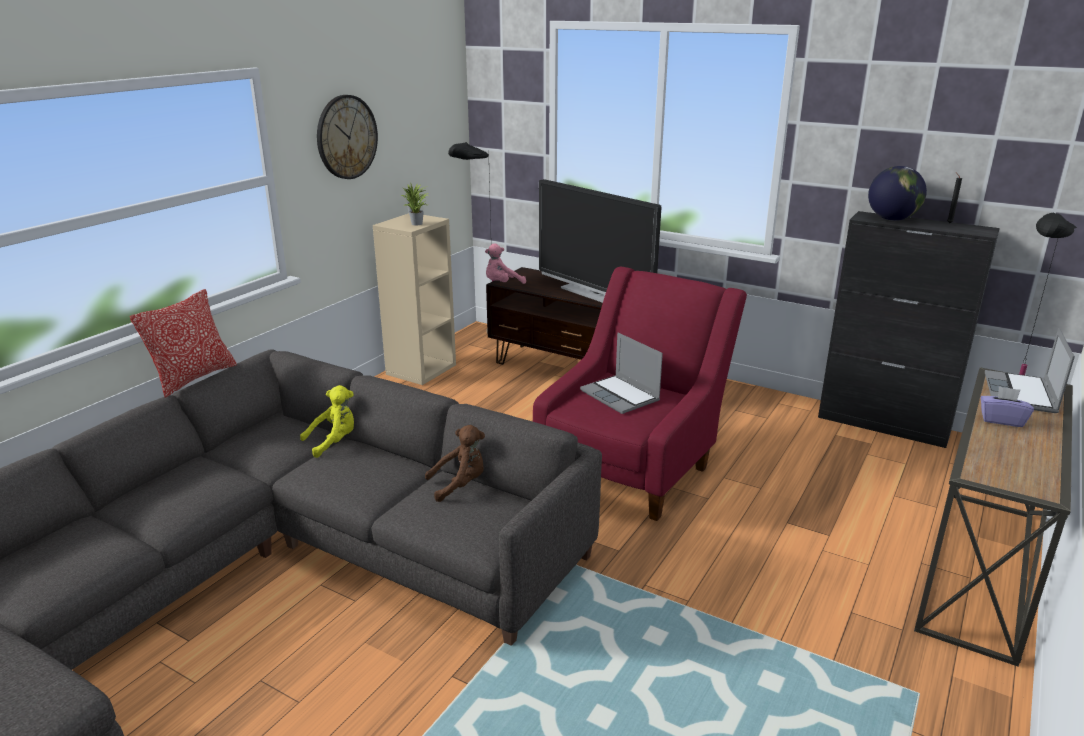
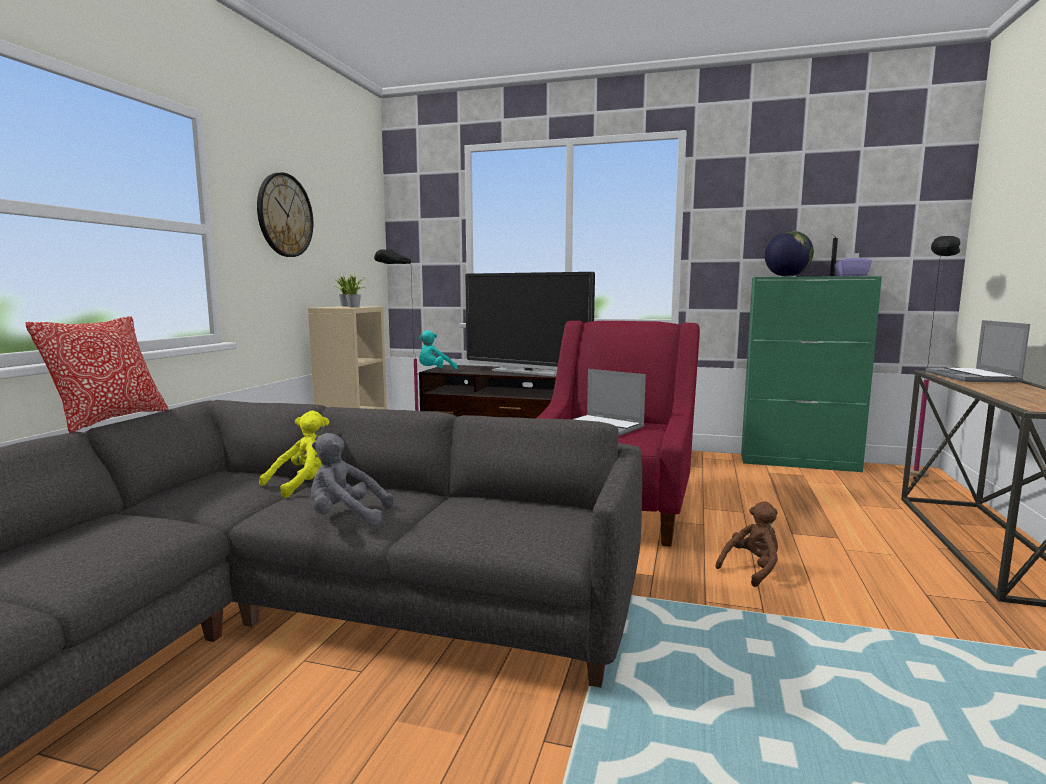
camera: 15 degrees left, 15 degrees down
brown plush toy [425,425,485,502] -> brown plush toy moved to [715,501,778,587]
pink plush toy [485,243,526,284] -> turquoise plush toy [419,330,458,370]
black cabinet [818,211,1000,448] -> green cabinet [741,276,882,472]
purple tissue box [980,386,1034,427] -> purple tissue box moved to [834,253,872,277]
none -> grey plush toy [311,433,394,526]

